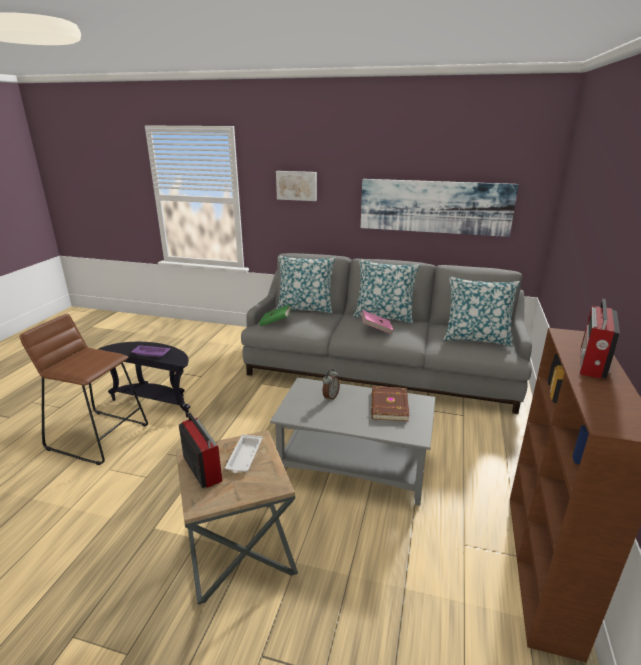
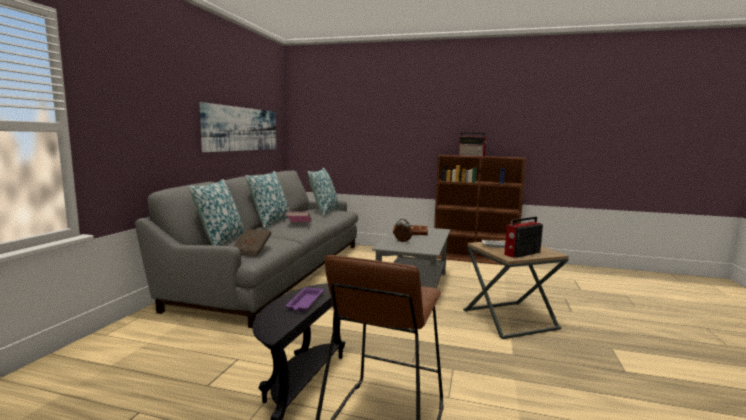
camera: 90 degrees left, 15 degrees down
green book [259,305,292,326] -> brown book [234,229,271,256]
picture [276,171,317,201] -> none

